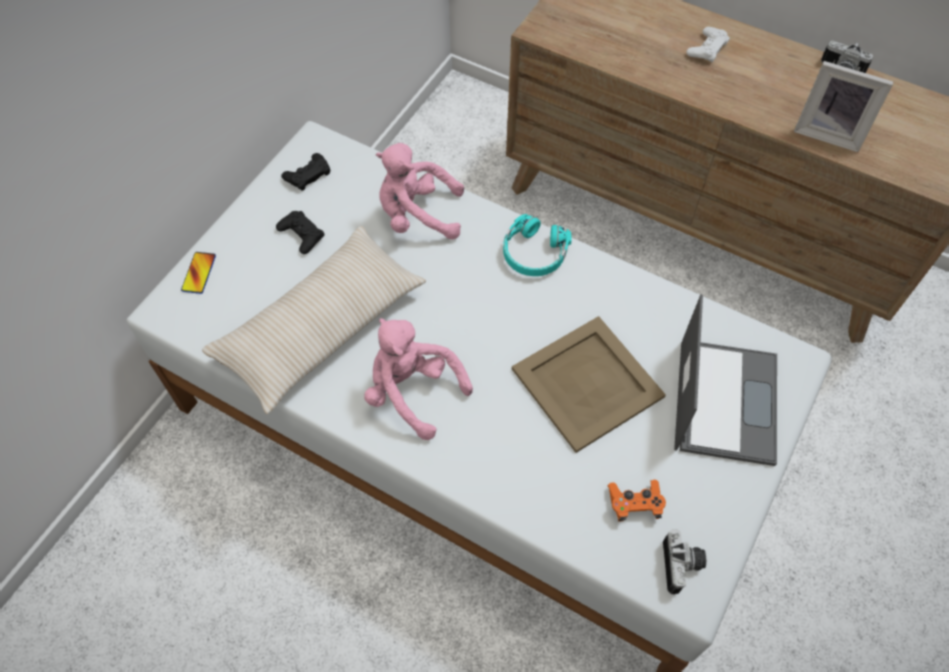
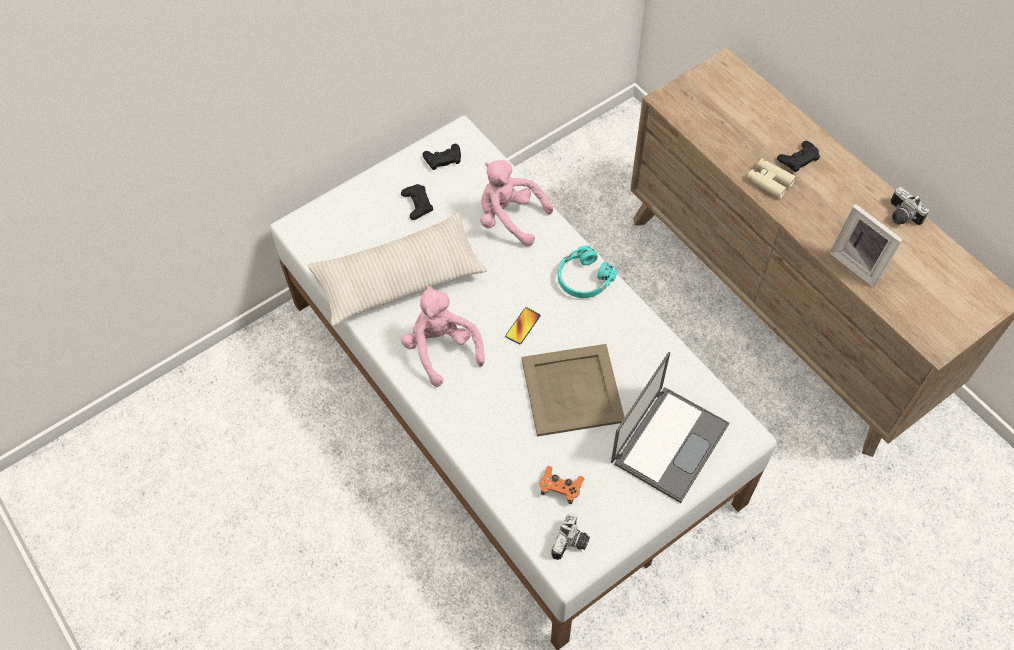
camera: 25 degrees right, 0 degrees up
phone [181,252,216,294] -> phone moved to [505,307,541,344]
white game controller [686,27,730,62] -> black game controller [777,141,820,172]
none -> beige binoculars [747,159,796,198]

